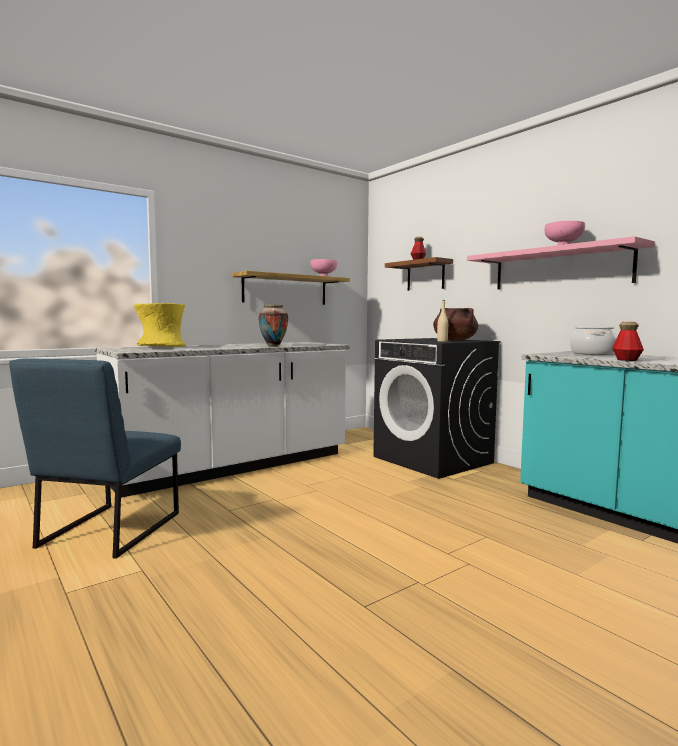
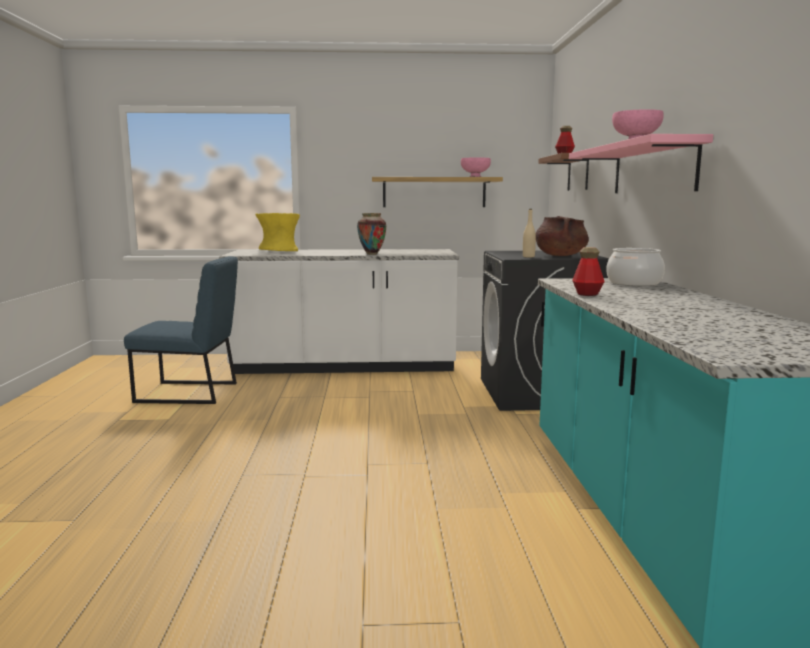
camera: 35 degrees right, 5 degrees up
blue chair [9,358,181,559] -> blue chair turned 135 degrees counterclockwise [124,256,238,404]

